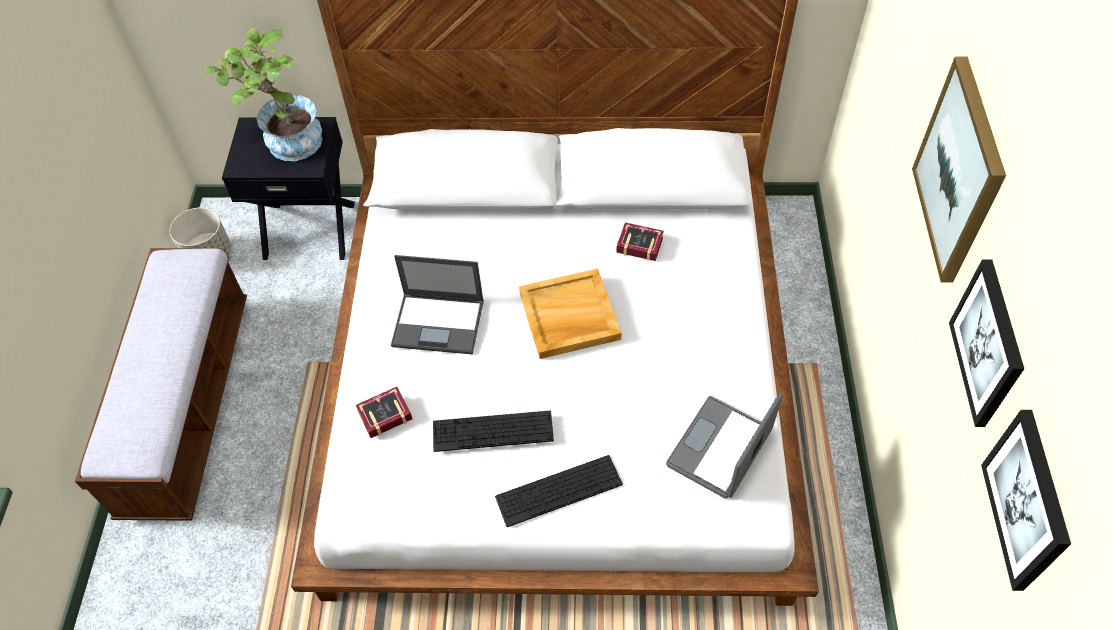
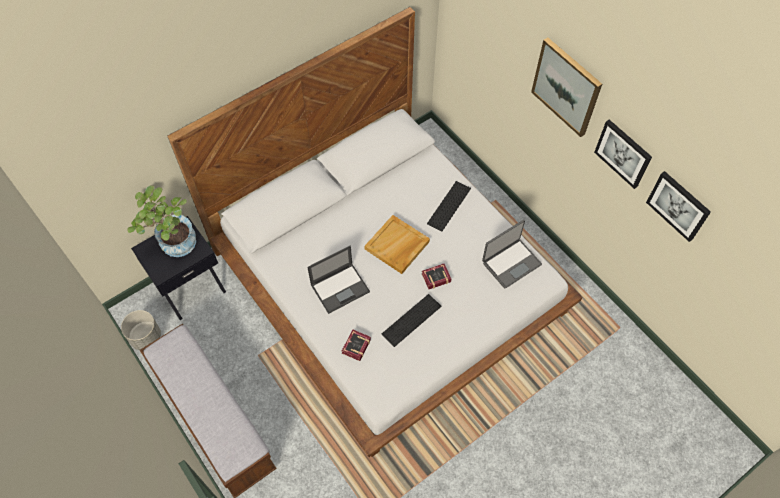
camera: 40 degrees left, 5 degrees up
keyboard [495,455,623,527] -> keyboard moved to [427,181,471,231]
book [616,223,664,261] -> book moved to [422,264,452,289]
laptop [666,393,783,499] -> laptop turned 120 degrees counterclockwise [482,220,542,288]

